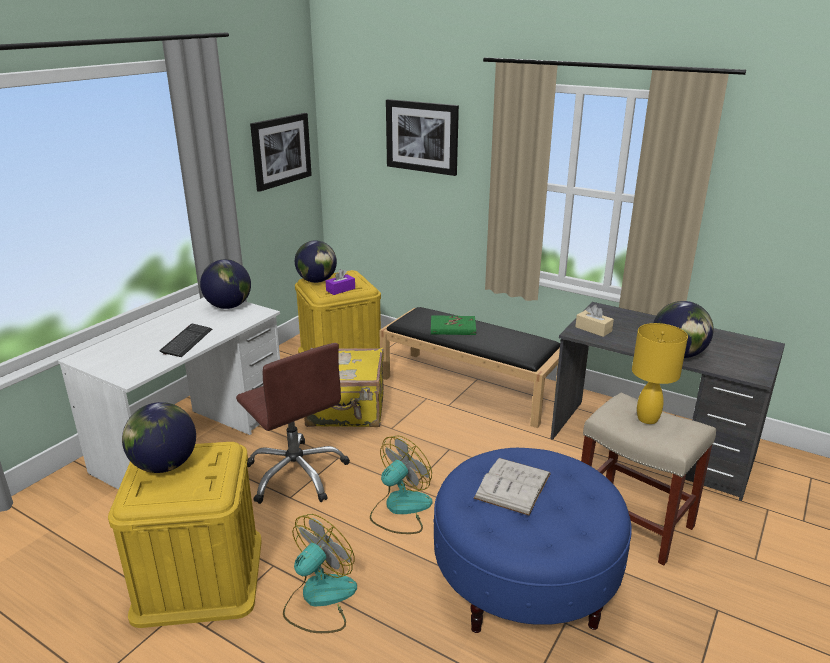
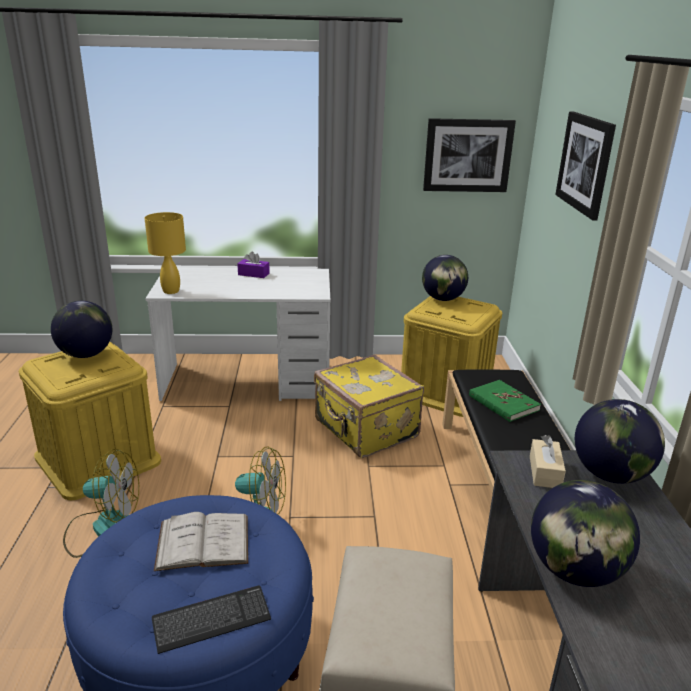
camera: 55 degrees right, 0 degrees up
keyboard [160,324,212,357] -> keyboard moved to [152,586,271,654]
globe [200,259,251,309] -> globe moved to [575,399,665,484]
brown office chair [236,343,350,504] -> none
purple tissue box [326,269,355,295] -> purple tissue box moved to [237,251,270,278]
yellow table lamp [632,323,688,424] -> yellow table lamp moved to [145,212,186,294]

